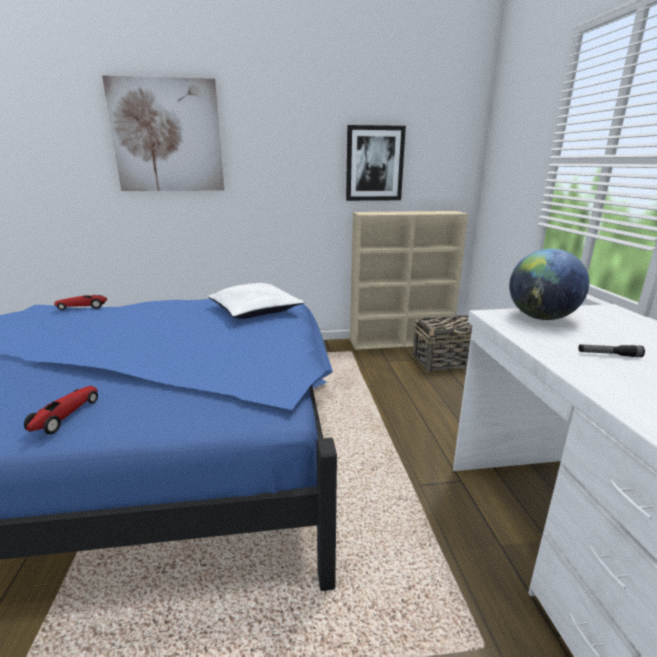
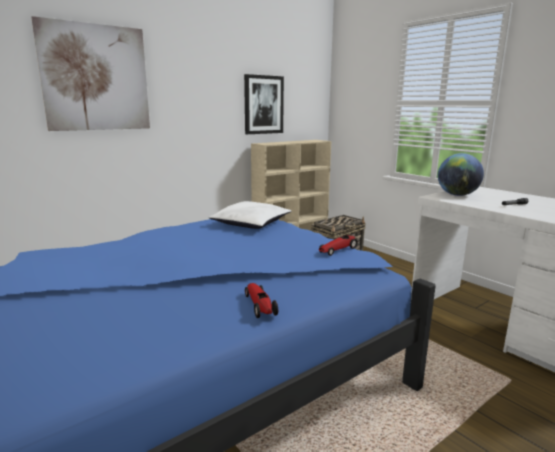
camera: 30 degrees left, 5 degrees down
toy car [54,295,107,310] -> toy car moved to [319,235,357,256]

